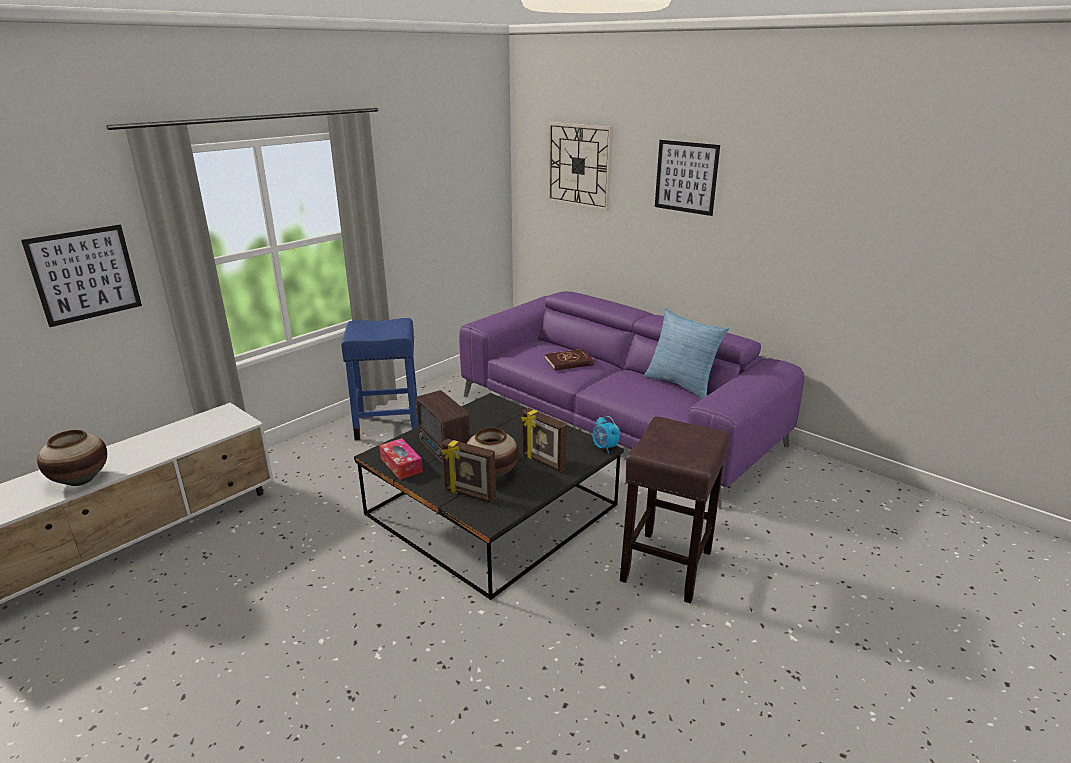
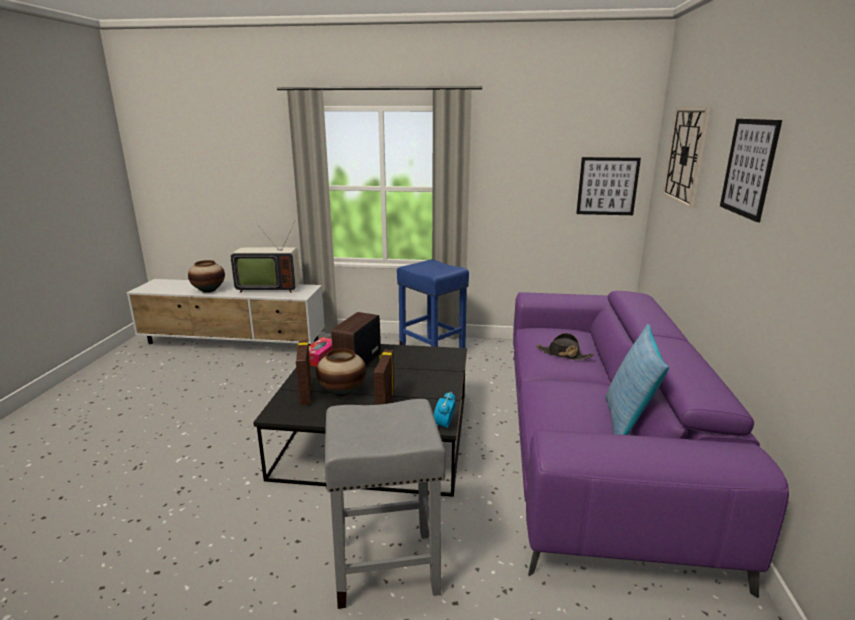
camera: 55 degrees right, 5 degrees down
picture [21,224,142,327] -> picture moved to [576,157,641,215]
red book [545,349,594,370] -> black hat [536,333,594,360]
brown stool [620,416,730,604] -> grey stool [325,399,446,609]
none -> television [231,221,300,293]

